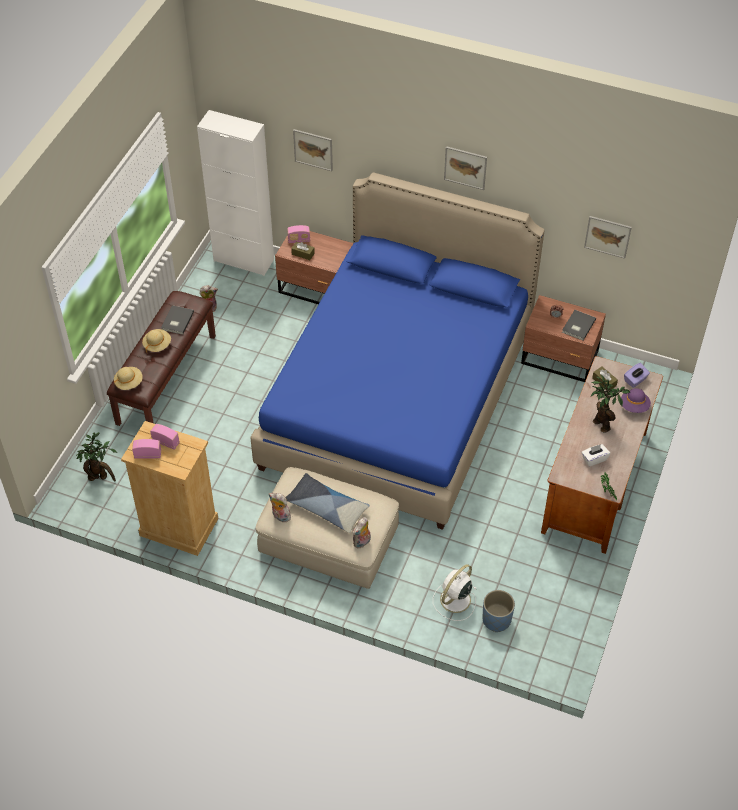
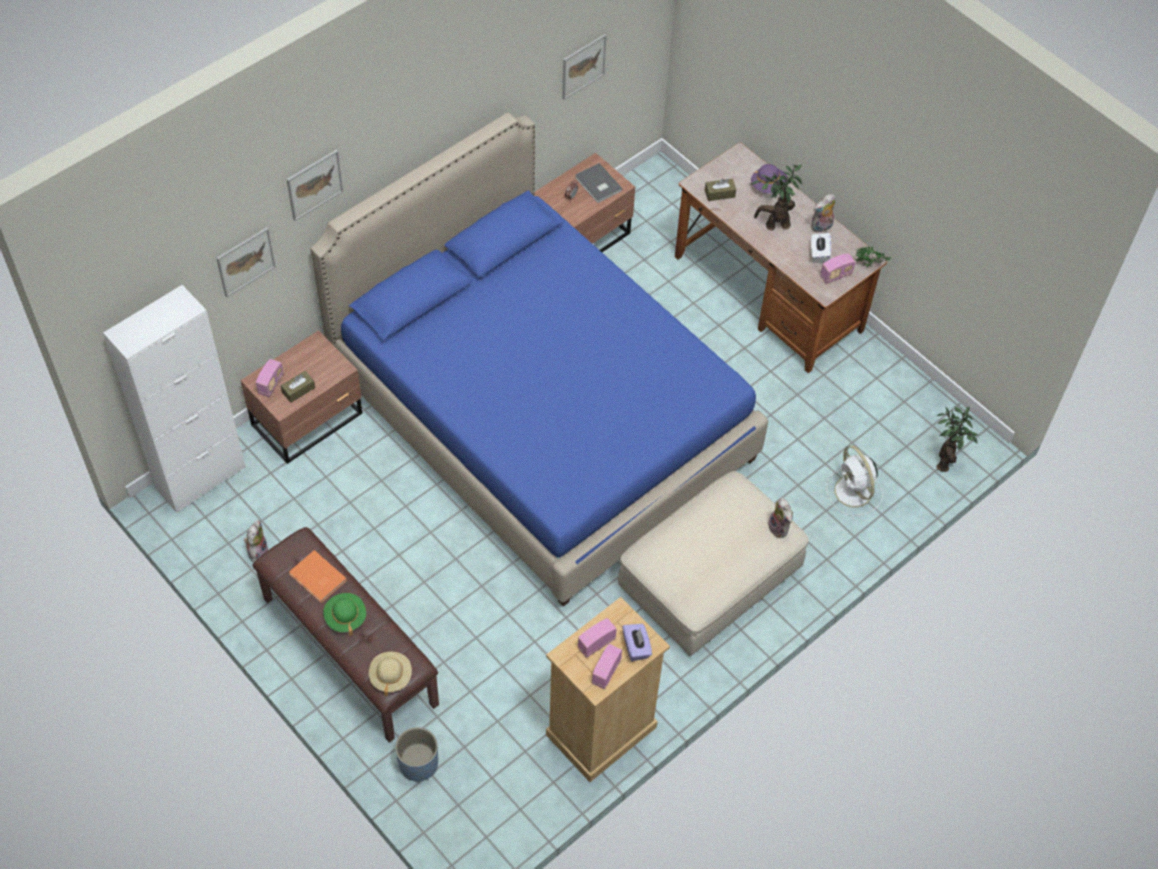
camera: 65 degrees left, 5 degrees up
potted plant [76,432,117,482] -> potted plant moved to [936,406,978,472]
beige hat [142,329,171,353] -> green hat [323,593,366,636]
grey book [161,305,194,335] -> orange book [289,550,347,603]
plush toy [269,493,291,522] -> plush toy moved to [811,194,836,233]
pillow [286,473,370,533] -> none
picture [444,146,487,190] -> picture moved to [287,150,343,221]
blue planter [482,590,515,632] -> blue planter moved to [395,727,438,782]
purple tissue box [624,363,650,388] -> purple tissue box moved to [622,624,652,661]
none -> radio [820,253,856,284]

